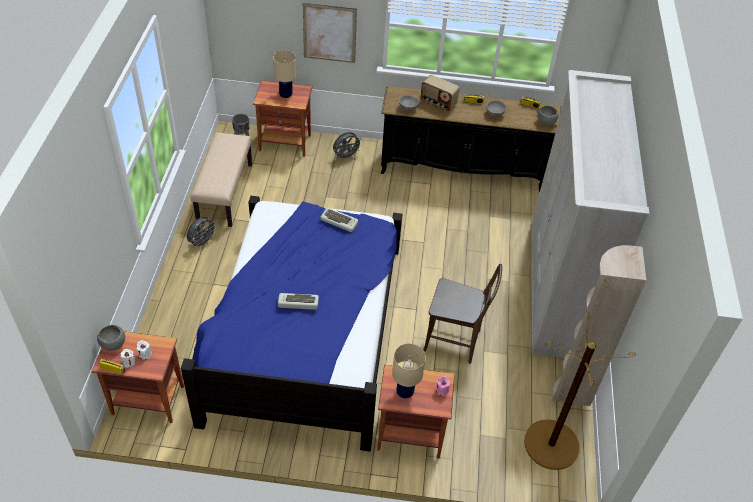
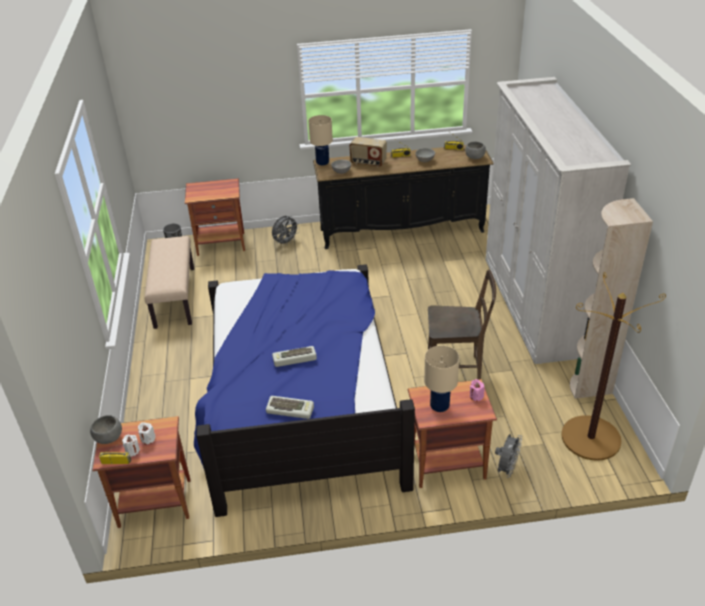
camera: 10 degrees left, 10 degrees down
grey fan [187,217,217,249] -> grey fan moved to [495,434,522,478]
beige table lamp [273,50,297,98] -> beige table lamp moved to [308,115,333,165]
picture [303,3,357,63] -> none
keyboard [321,207,358,232] -> keyboard moved to [266,396,314,419]

